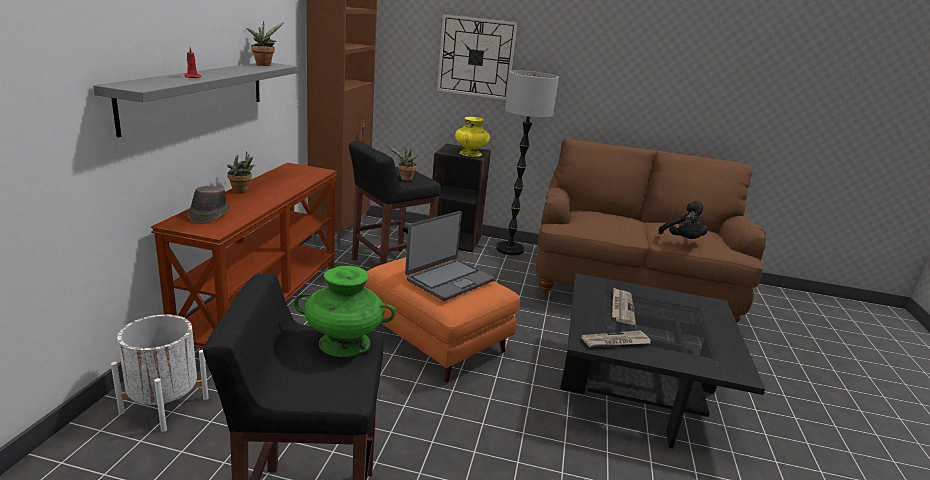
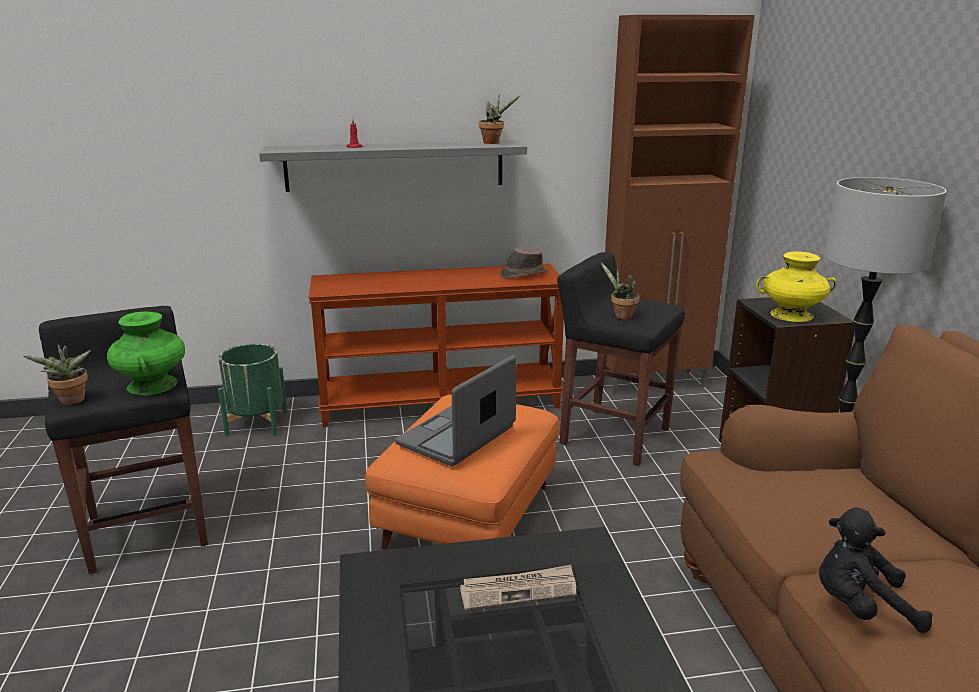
camera: 70 degrees right, 0 degrees up
white planter [111,314,209,432] -> green planter [218,344,288,436]
brown hat [188,186,229,224] -> brown hat moved to [500,247,547,279]
potted plant [227,151,254,193] -> potted plant moved to [23,344,91,405]
laptop [405,211,494,301] -> laptop turned 105 degrees clockwise [395,355,517,466]
wall clock [437,14,518,100] -> none
newspaper [581,330,651,347] -> none
black plush toy [659,201,708,239] -> black plush toy turned 45 degrees clockwise [819,507,932,633]

